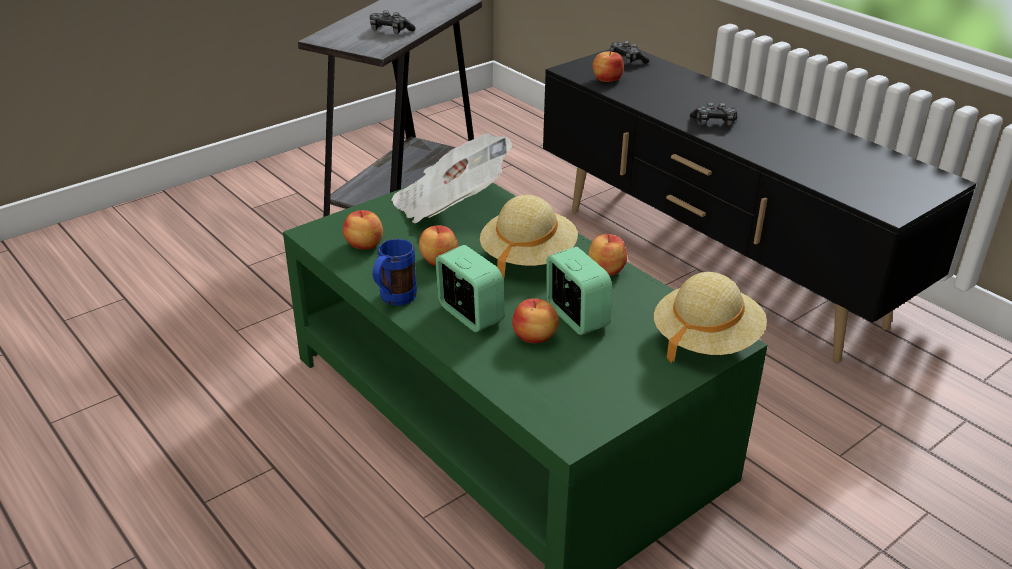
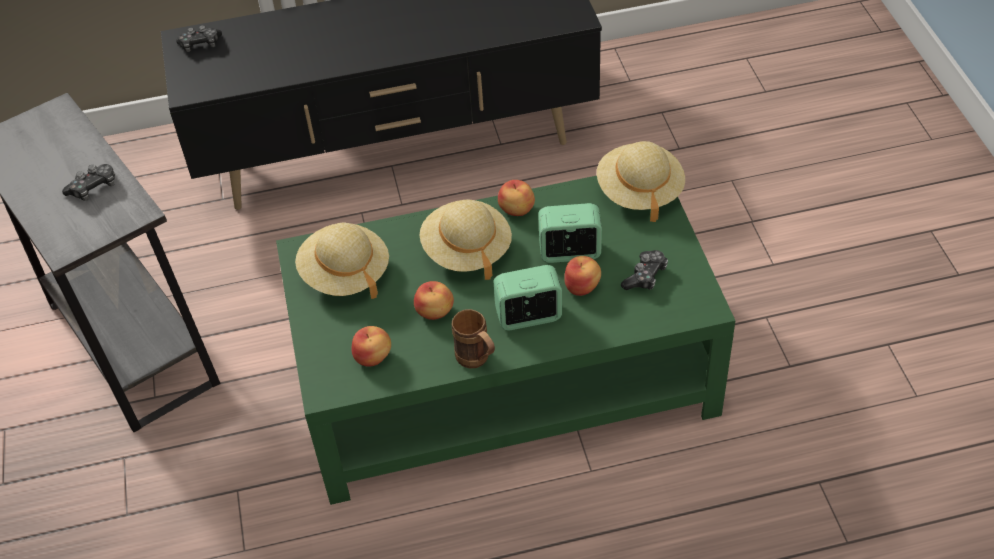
camera: 60 degrees left, 15 degrees up
blue mug [372,239,417,305] -> brown mug [452,309,495,369]
newspaper [391,133,513,223] -> beige hat [295,222,389,299]
apple [592,50,624,82] -> none
game controller [690,102,737,126] -> game controller moved to [621,250,668,290]

